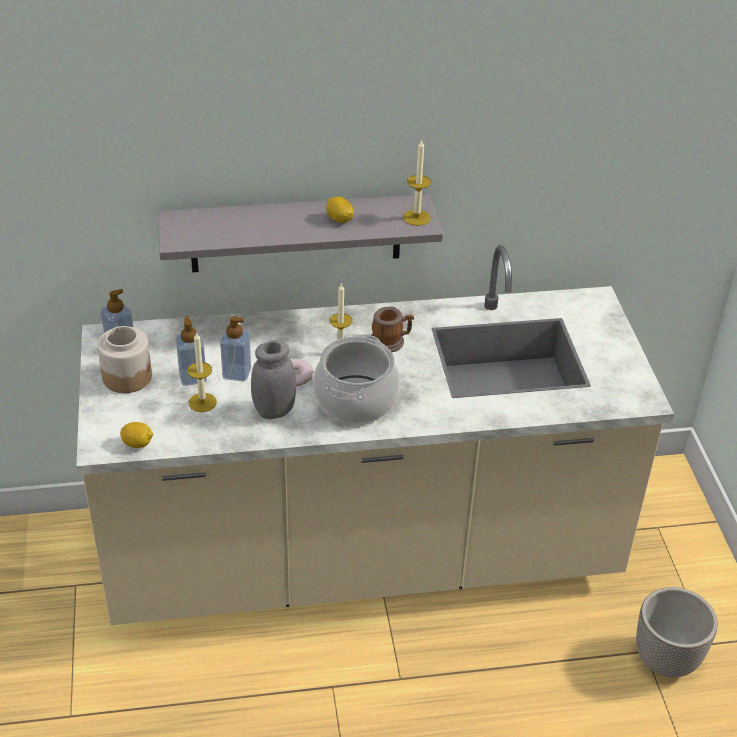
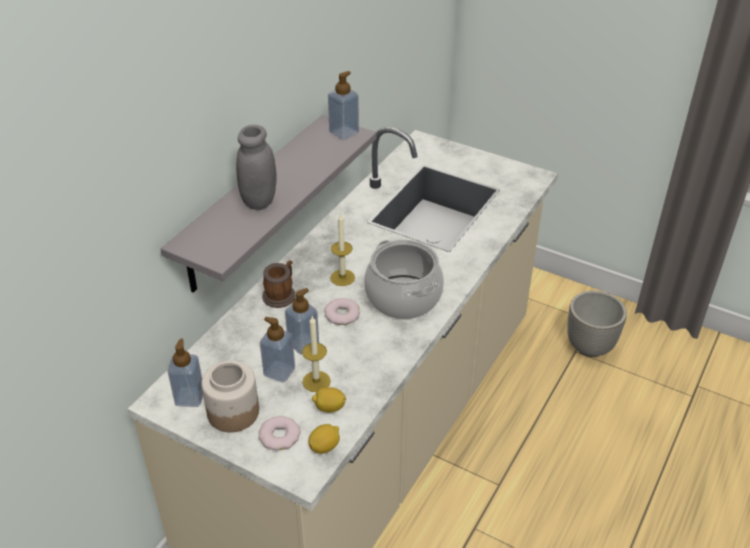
camera: 50 degrees left, 0 degrees up
grey jar [251,340,296,419] -> grey jar moved to [236,125,277,210]
lemon [326,196,354,223] -> lemon moved to [312,387,346,412]
mug [371,307,414,352] -> mug moved to [262,260,296,308]
candle [403,139,431,226] -> soap dispenser [328,71,359,140]
none -> donut [259,416,301,450]

